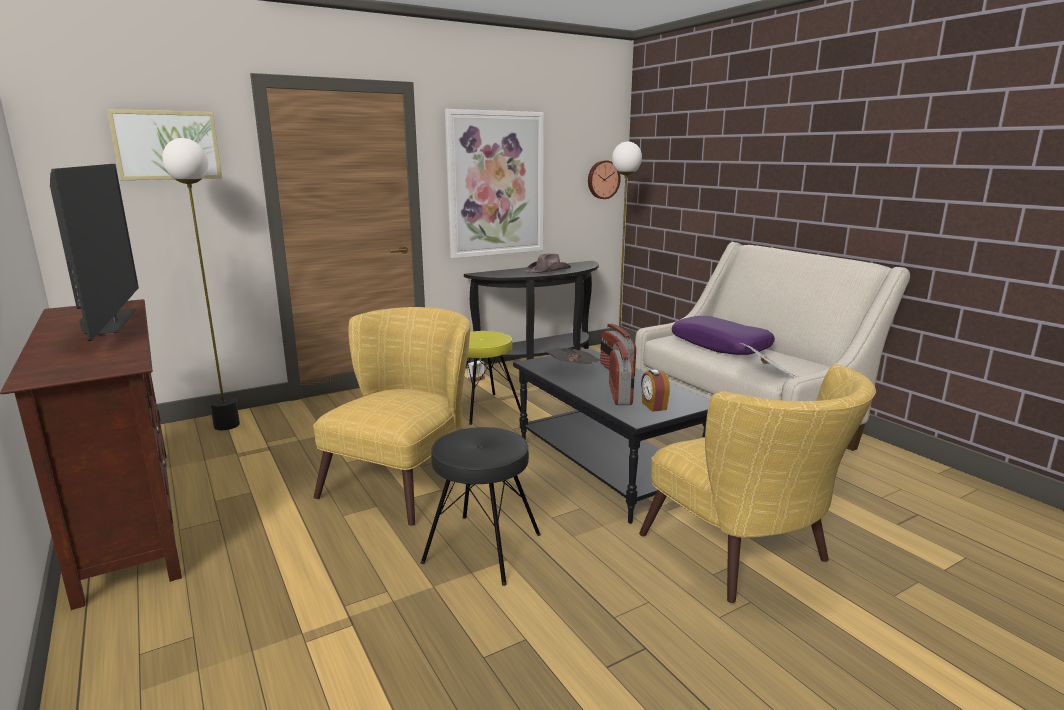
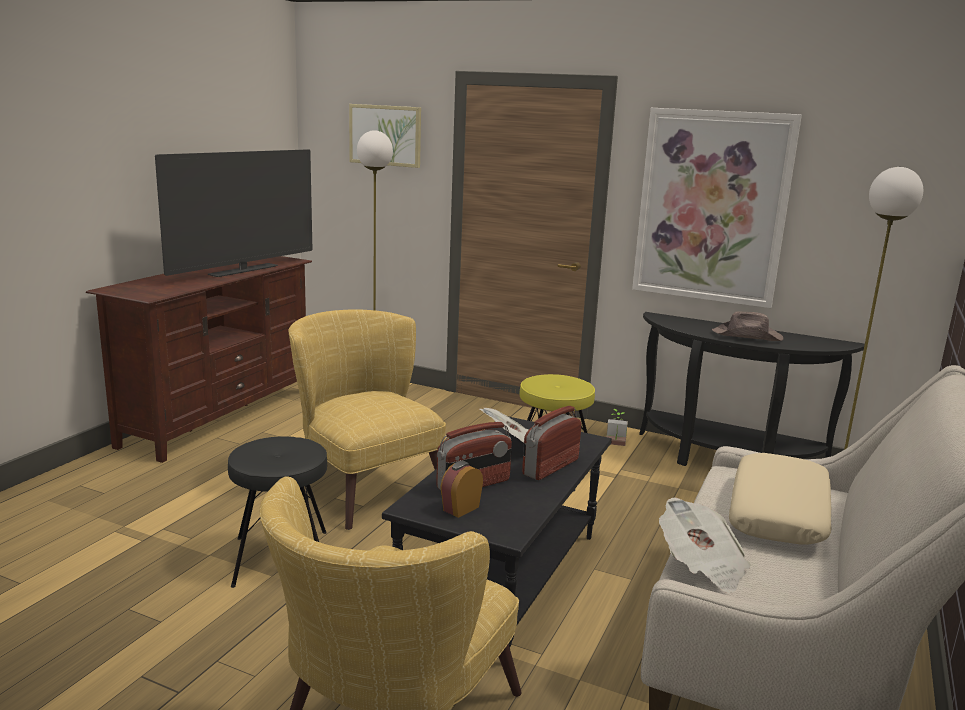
camera: 55 degrees right, 0 degrees up
yellow armchair [313,307,471,526] -> yellow armchair turned 120 degrees counterclockwise [288,309,446,530]
wall clock [588,160,621,199] -> none
purple pillow [672,316,775,355] -> beige pillow [729,453,831,544]

